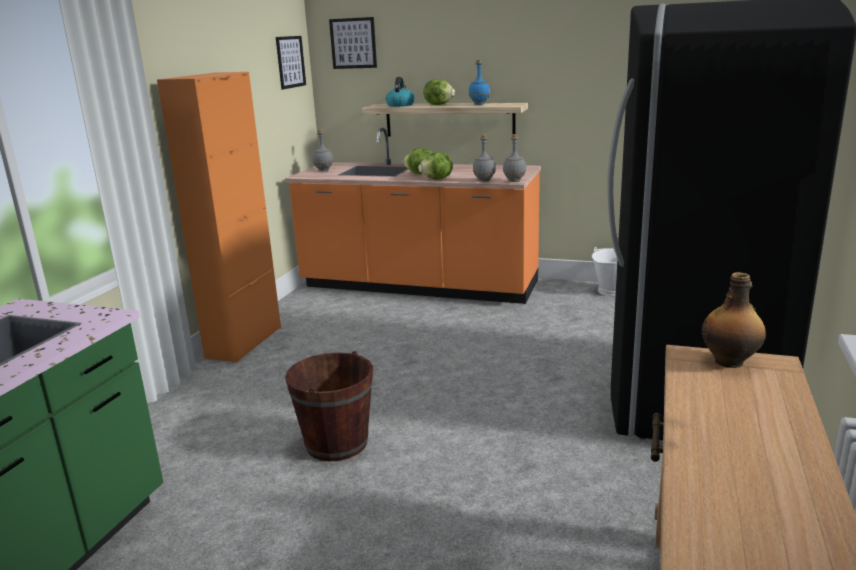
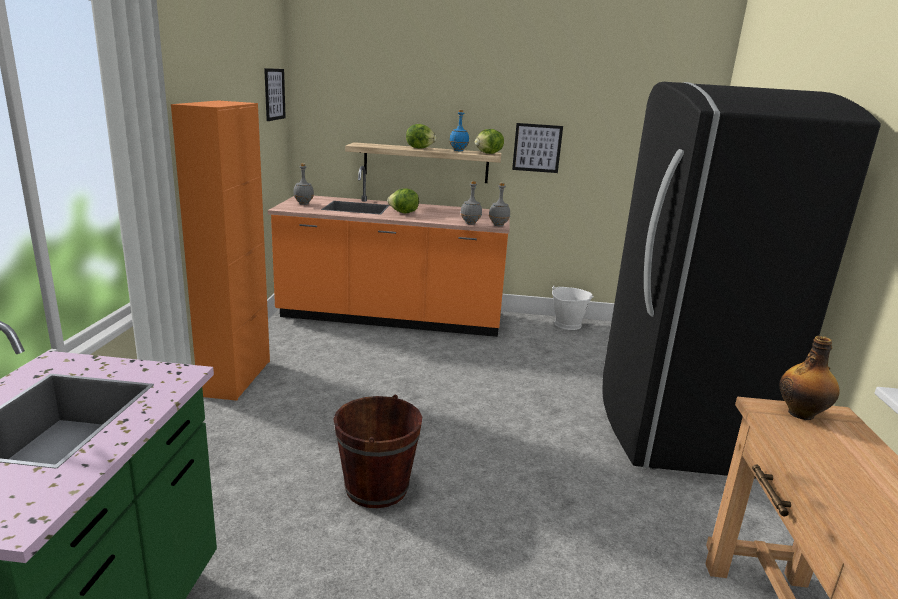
camera: 15 degrees left, 0 degrees up
picture [329,17,377,69] -> picture moved to [512,123,563,173]
kettle [386,77,415,107] -> none
lettuce [418,152,453,179] -> lettuce moved to [475,129,504,154]

